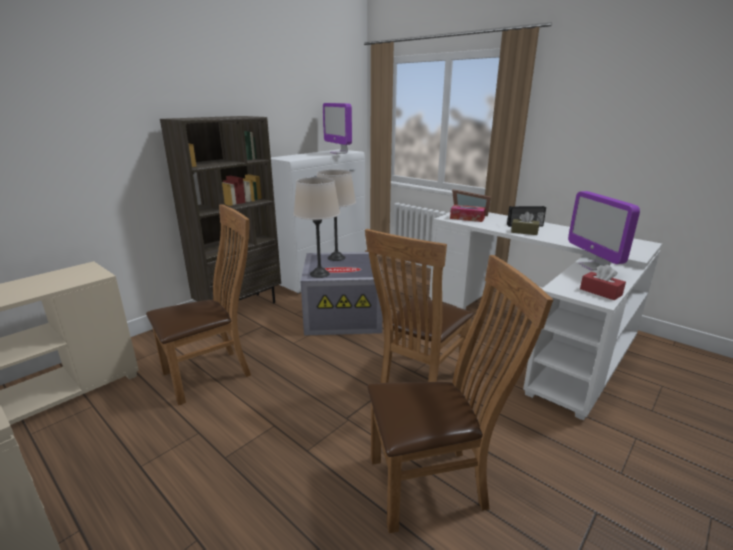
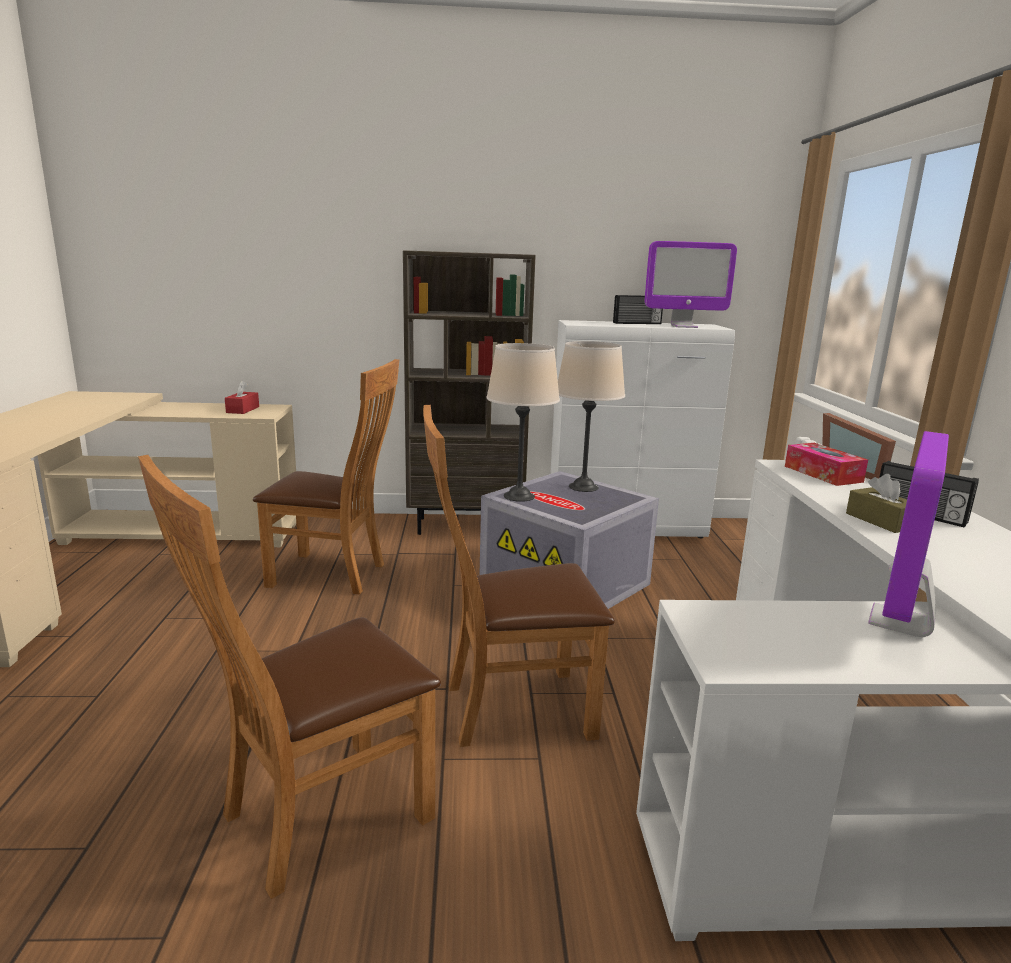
camera: 45 degrees right, 5 degrees down
monitor [323,103,352,154] -> monitor turned 105 degrees counterclockwise [644,241,737,328]
brown chair [367,255,553,533] -> brown chair turned 105 degrees clockwise [138,455,441,899]
red tissue box [580,265,626,300] -> red tissue box moved to [225,381,259,414]
none -> radio [613,295,663,324]

